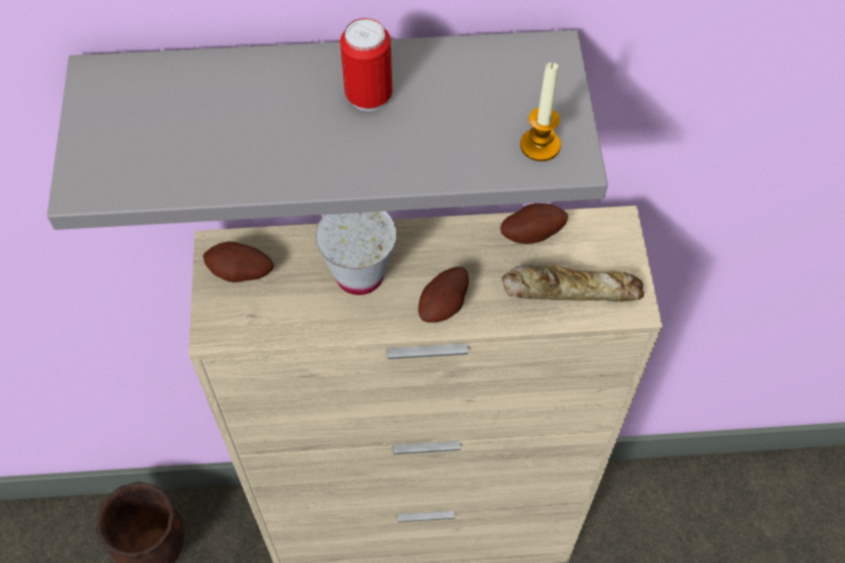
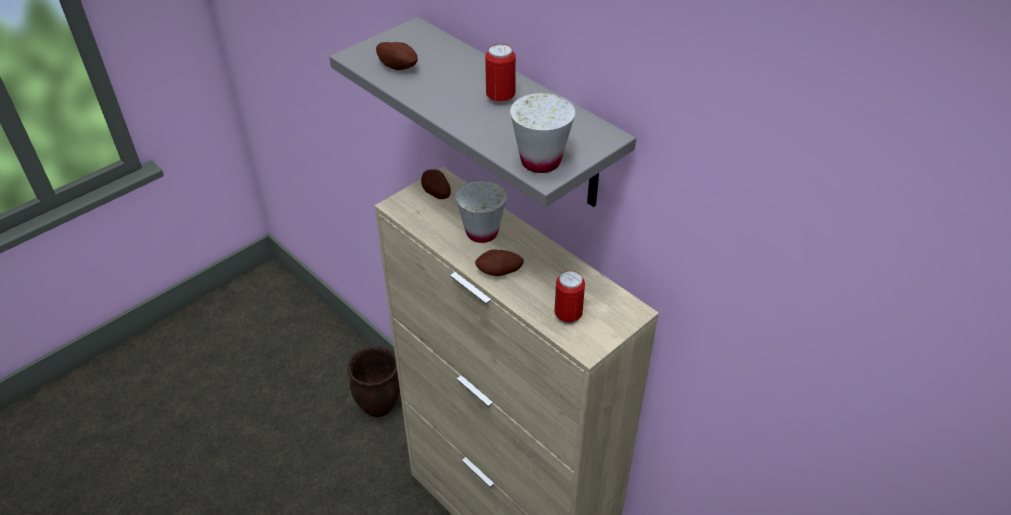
camera: 50 degrees right, 15 degrees down
potato [500,203,568,244] -> potato moved to [376,42,418,70]
bread [501,265,644,302] -> can [554,271,585,324]
candle [520,63,561,161] -> white cup [510,93,575,173]

